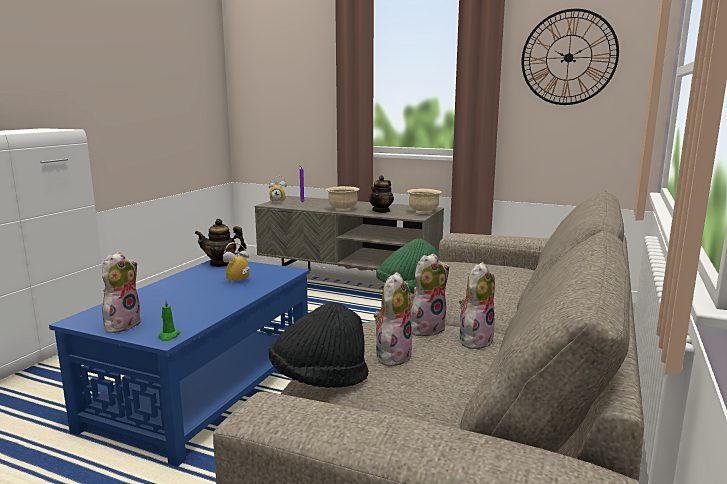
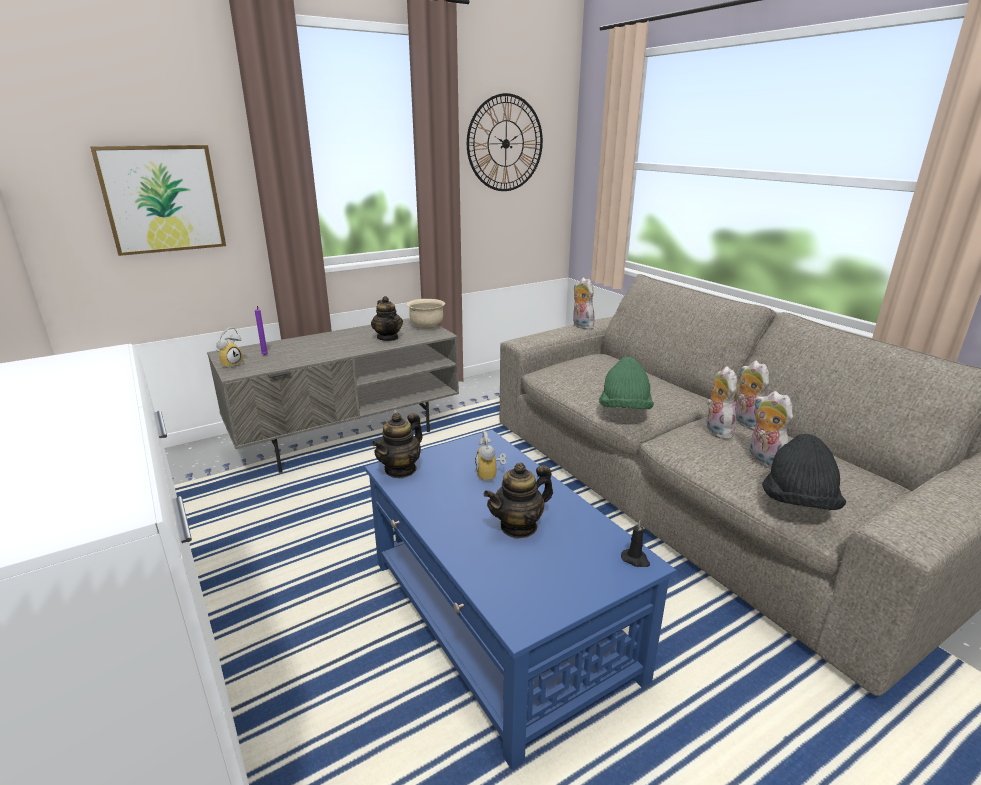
camera: 55 degrees left, 10 degrees up
plush toy [102,252,141,333] -> plush toy moved to [573,278,595,330]
green candle [158,300,181,341] -> black candle [621,520,650,567]
beige bowl [326,186,359,211] -> none
none -> picture [90,145,226,256]
none -> teapot [484,463,553,539]

